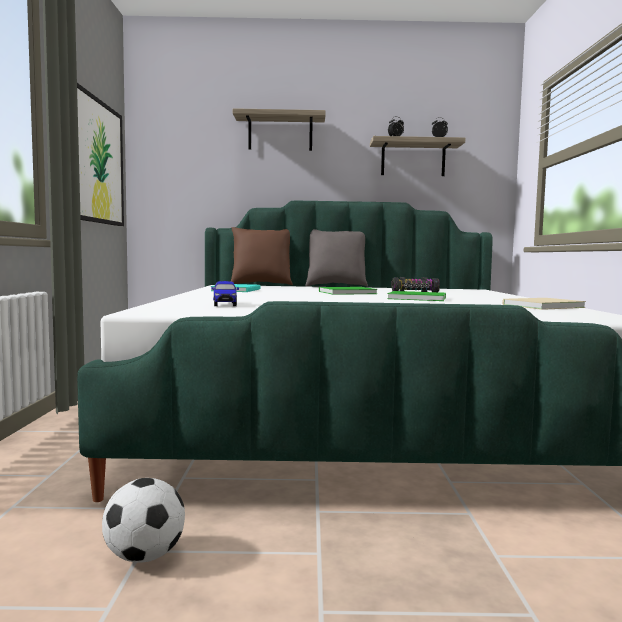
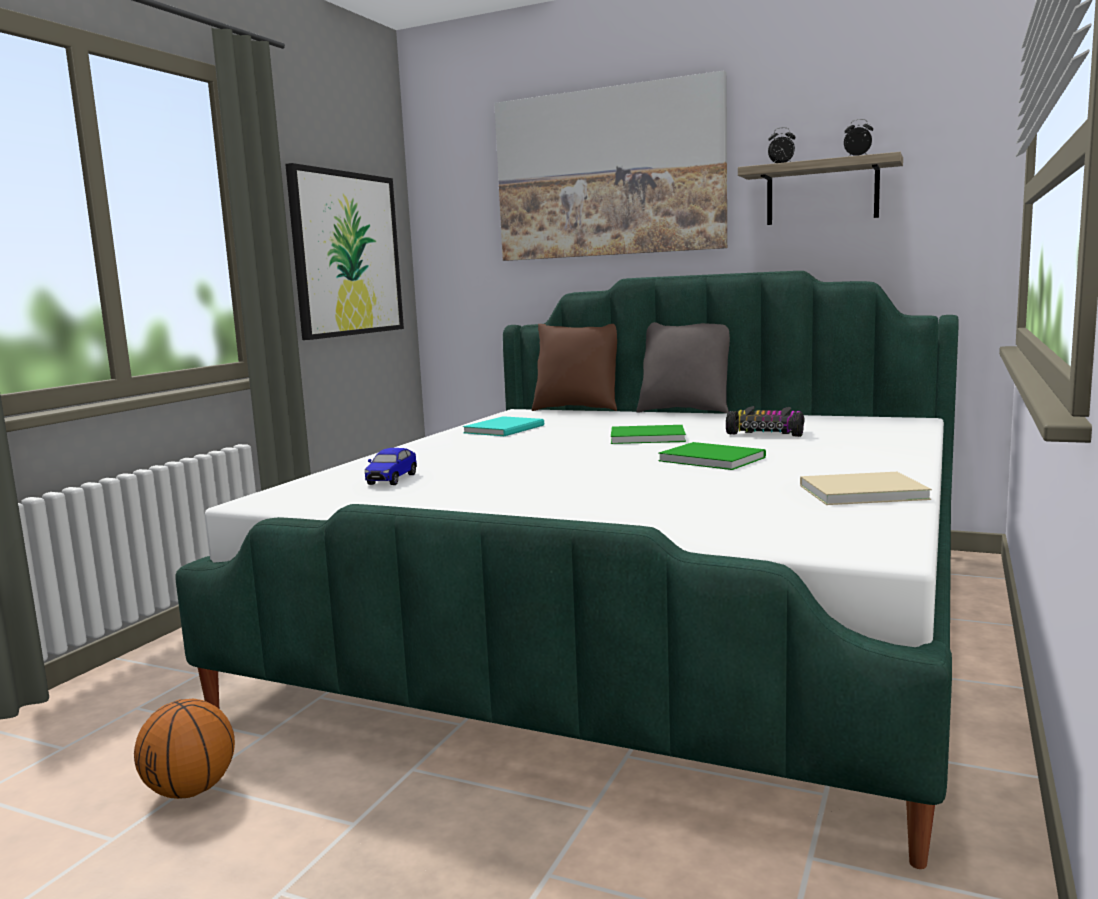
camera: 25 degrees right, 5 degrees up
football [102,478,185,563] -> basketball [134,699,235,799]
shelf [233,108,326,151] -> picture [494,70,727,261]

